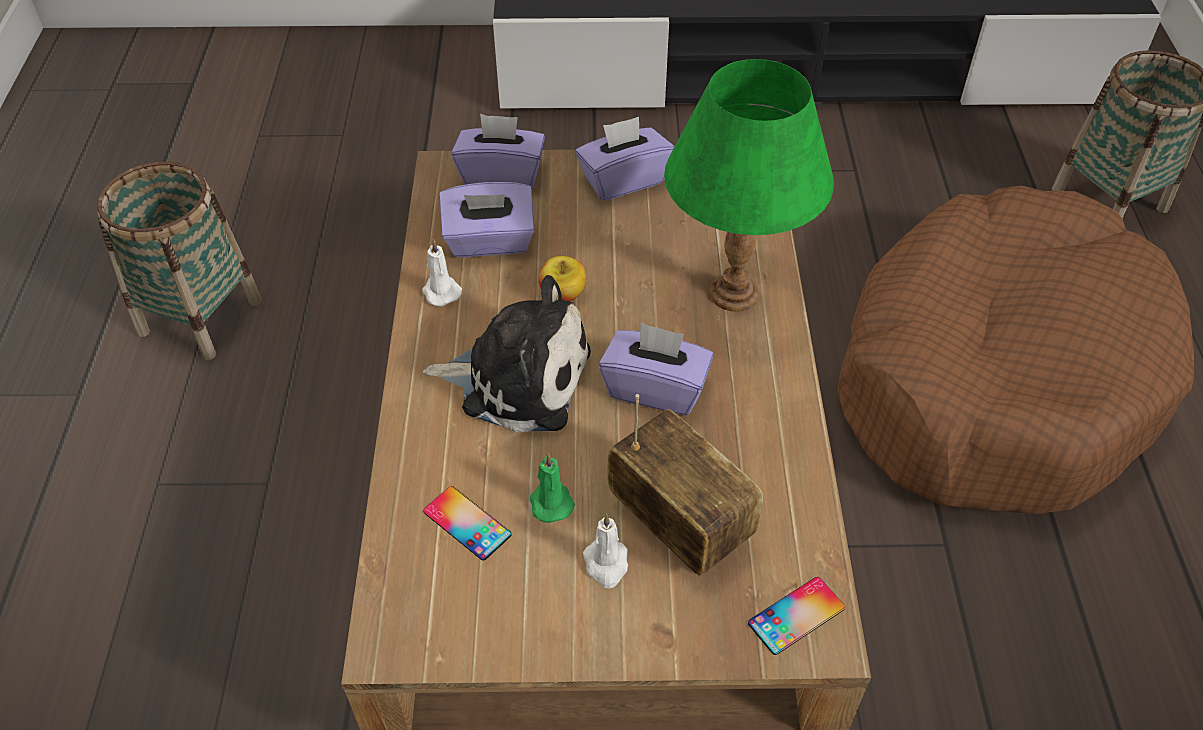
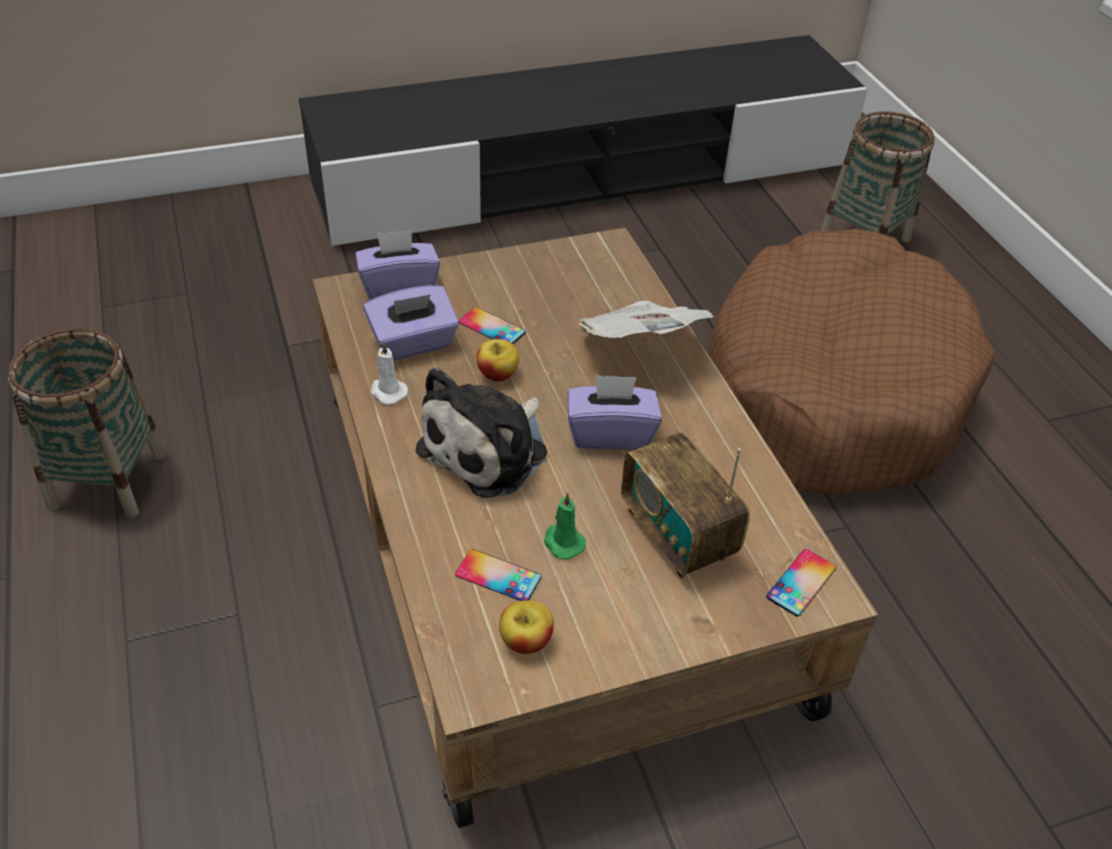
camera: 20 degrees left, 5 degrees down
plush toy [423,275,591,432] -> plush toy turned 135 degrees clockwise [416,367,547,498]
purple tissue box [575,117,674,201] -> none
white candle [583,514,628,588] -> none
radio [608,394,763,576] -> radio turned 150 degrees counterclockwise [621,432,750,579]
green table lamp [664,59,834,311] -> newspaper [579,301,714,338]
none -> phone [459,307,526,344]
none -> apple [499,601,554,654]

